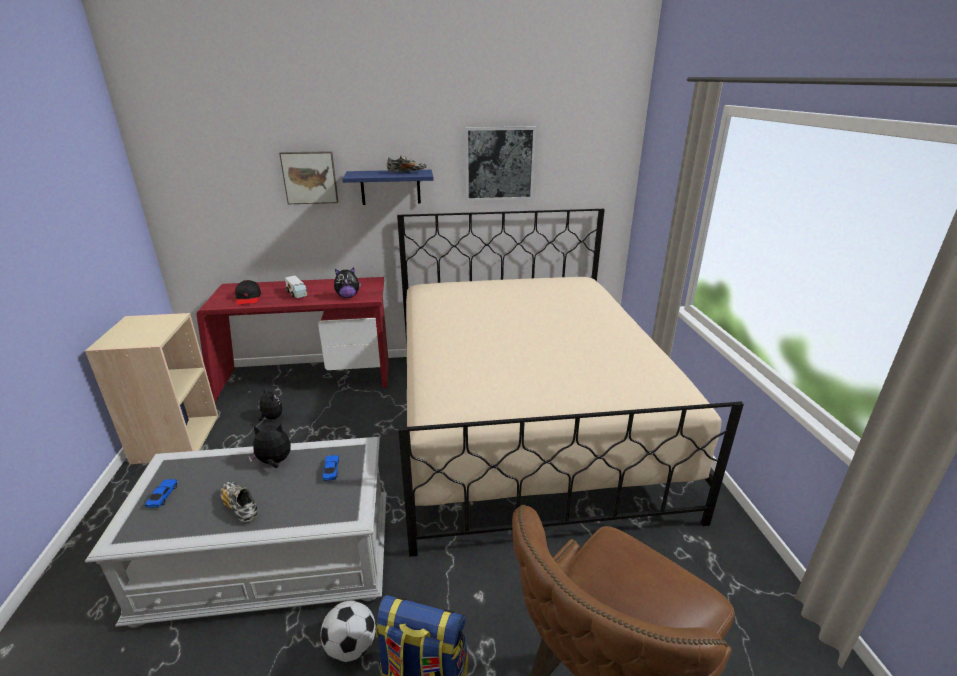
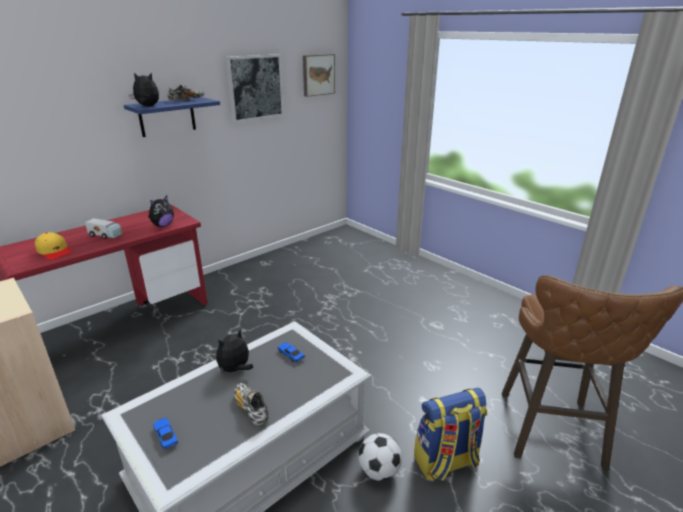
camera: 35 degrees left, 0 degrees up
shoe [220,482,258,523] -> shoe turned 45 degrees clockwise [234,383,269,425]
black cap [235,280,261,305] -> yellow cap [35,232,72,260]
plush toy [258,388,282,421] -> plush toy moved to [129,73,159,106]
picture [279,151,338,204] -> picture moved to [303,54,335,97]
beige bed [397,209,744,557] -> none

